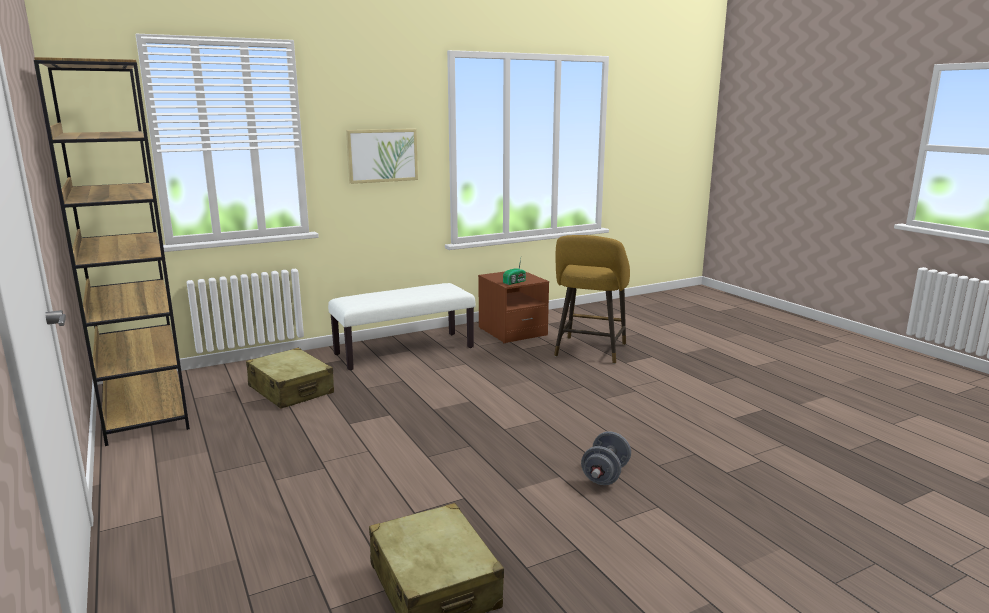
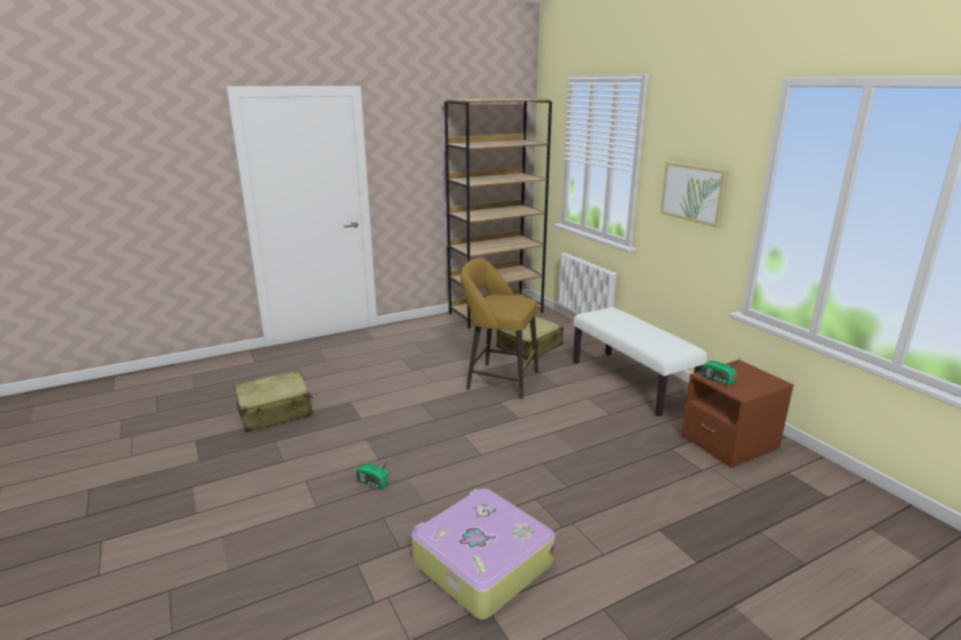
camera: 90 degrees right, 5 degrees up
yellow stool [554,235,630,364] -> yellow stool moved to [460,258,539,400]
grey dumbbell [581,431,631,485] -> radio [356,459,389,489]
none -> suitcase [411,488,555,620]

